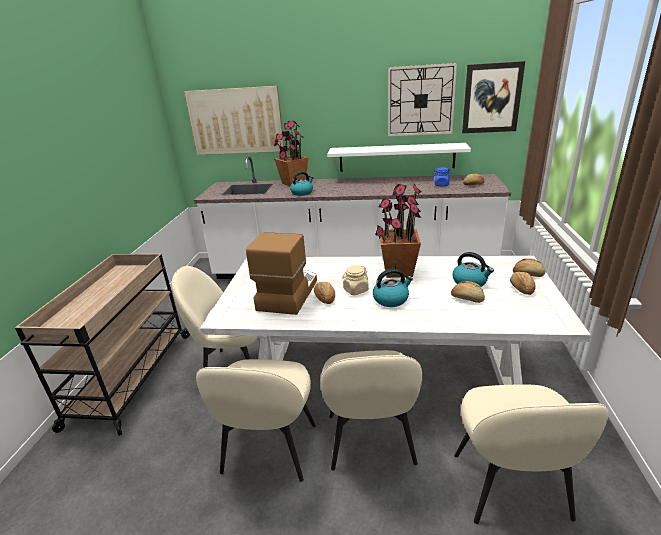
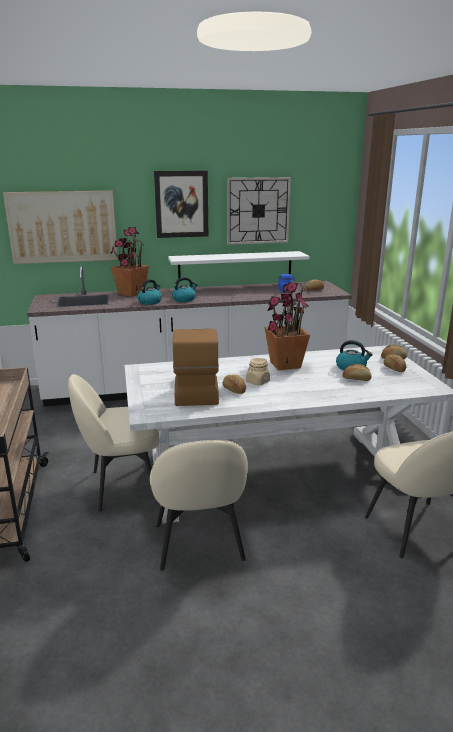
camera: 20 degrees left, 5 degrees down
beige chair [321,350,422,471] -> none
kettle [373,269,413,307] -> kettle moved to [172,277,197,302]
picture [462,61,525,133] -> picture moved to [154,171,208,238]

